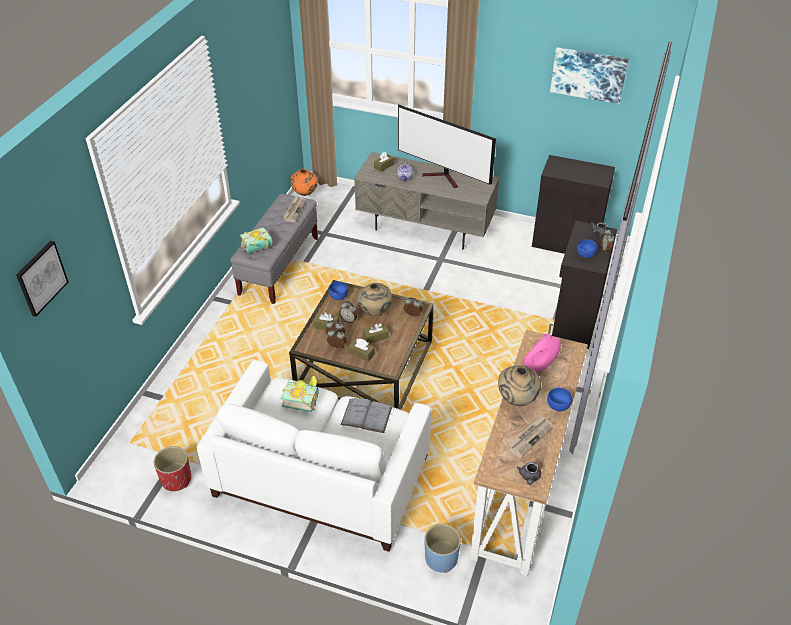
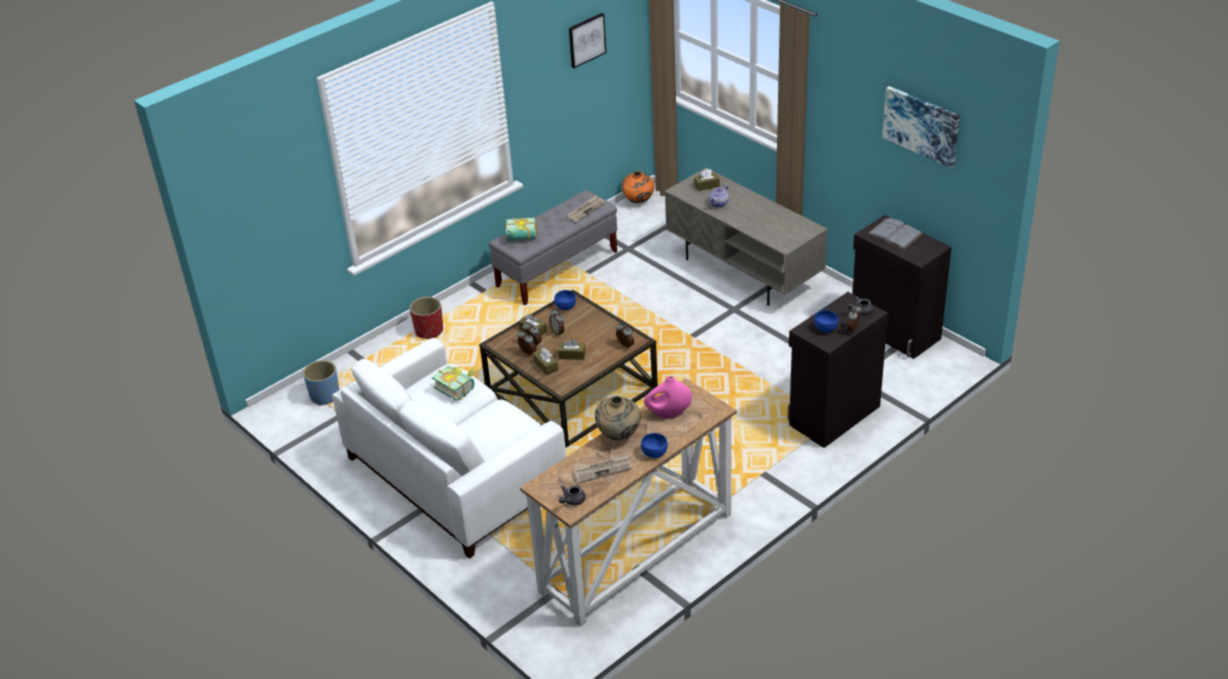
camera: 30 degrees right, 5 degrees down
picture [16,241,69,317] -> picture moved to [569,13,606,68]
red planter [154,446,191,491] -> red planter moved to [410,297,443,339]
grey book [341,398,392,433] -> grey book moved to [867,218,923,250]
beige vase [358,283,392,316] -> none
television [398,104,496,188] -> none
blue planter [425,524,461,573] -> blue planter moved to [303,360,339,406]

